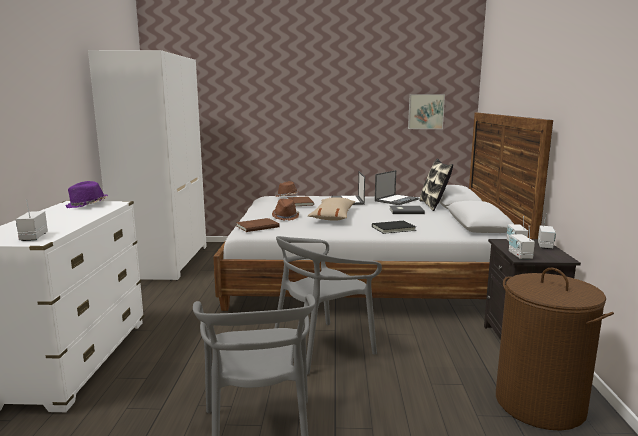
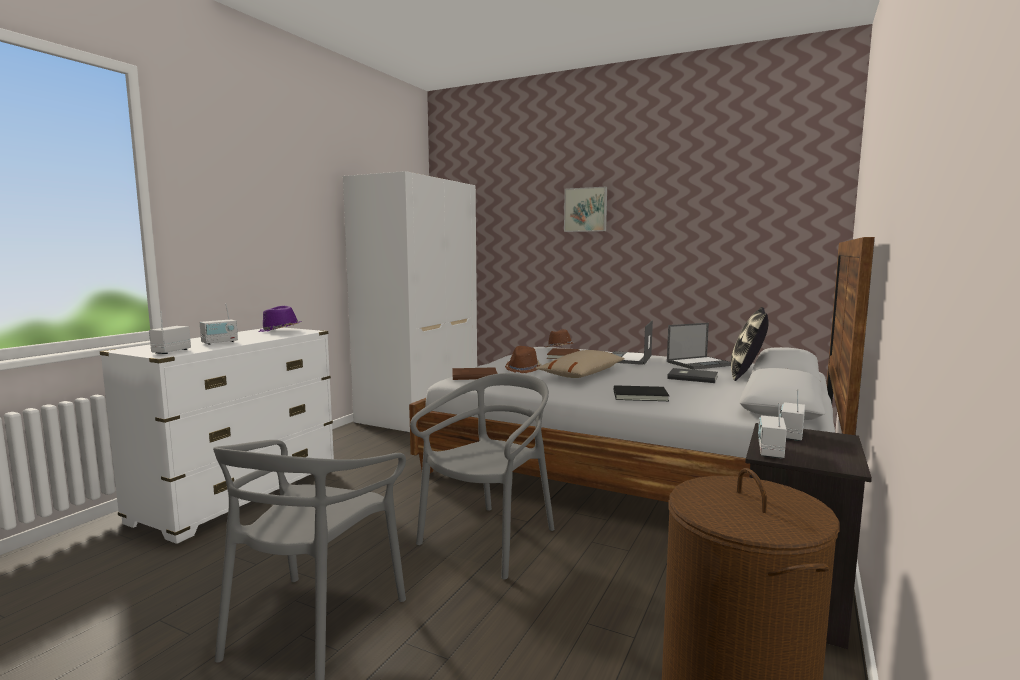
camera: 25 degrees right, 5 degrees down
grey chair [275,236,382,375] -> grey chair turned 135 degrees clockwise [410,373,555,580]
picture [408,94,445,129] -> picture moved to [564,187,607,232]
radio [538,214,556,249] -> radio moved to [200,304,238,345]

